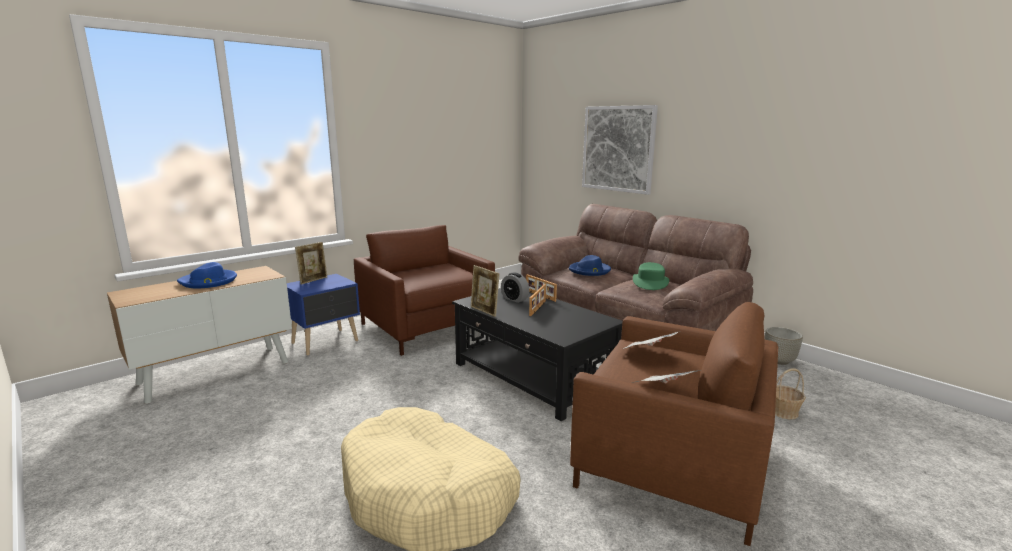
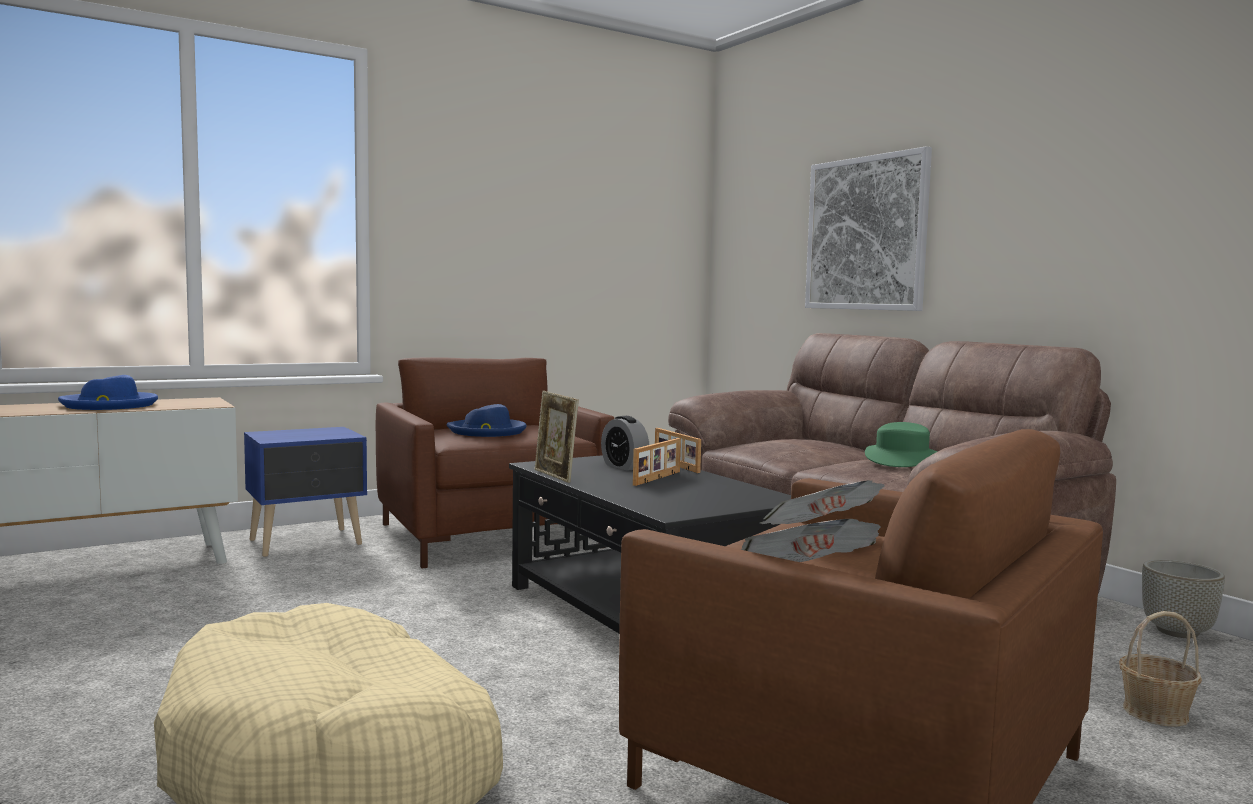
camera: 10 degrees right, 10 degrees down
picture frame [295,242,327,285] -> none
blue hat [569,255,611,276] -> blue hat moved to [447,404,527,437]

